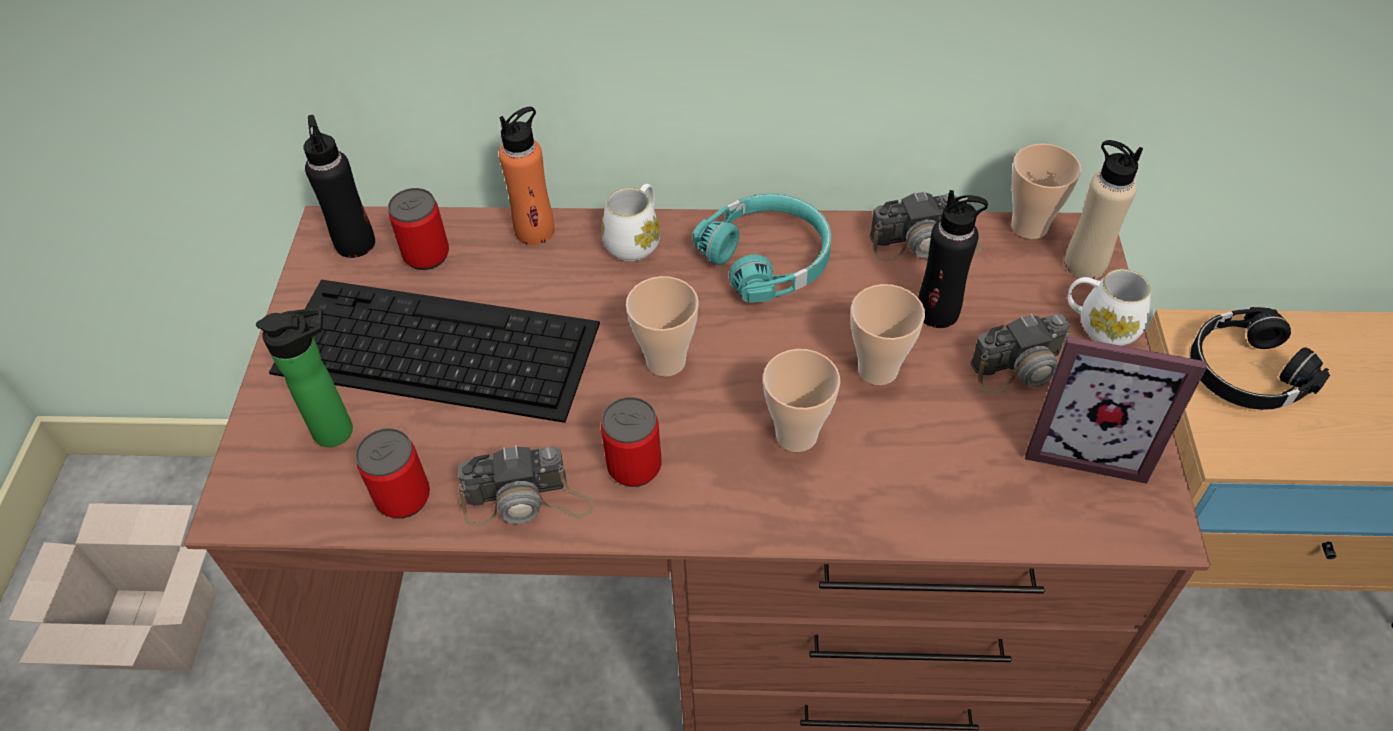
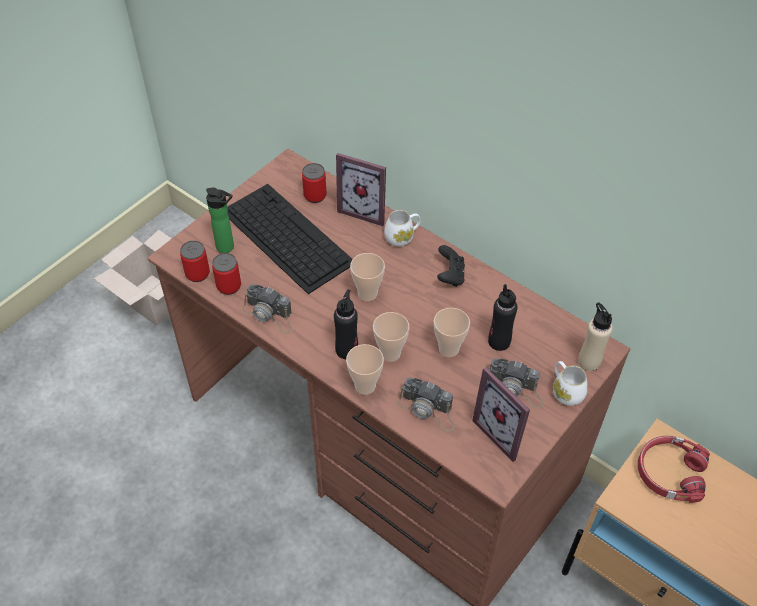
camera: 35 degrees right, 0 degrees up
black bottle [303,115,375,258] -> black bottle moved to [334,290,358,359]
orange bottle [499,107,554,245] -> picture frame [336,153,386,226]
can [601,397,662,487] -> can moved to [180,241,210,282]
turquoise headphones [693,193,831,303] -> black game controller [437,245,465,287]
camera [870,190,983,261] -> camera moved to [398,378,455,432]
cup [1011,144,1081,239] -> cup moved to [346,344,384,395]
black headphones [1190,307,1330,410] -> red headphones [638,436,710,503]

